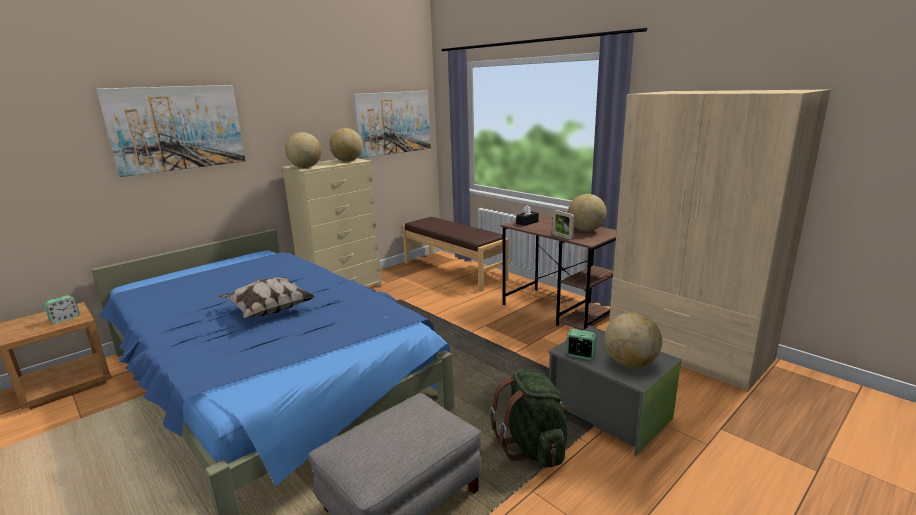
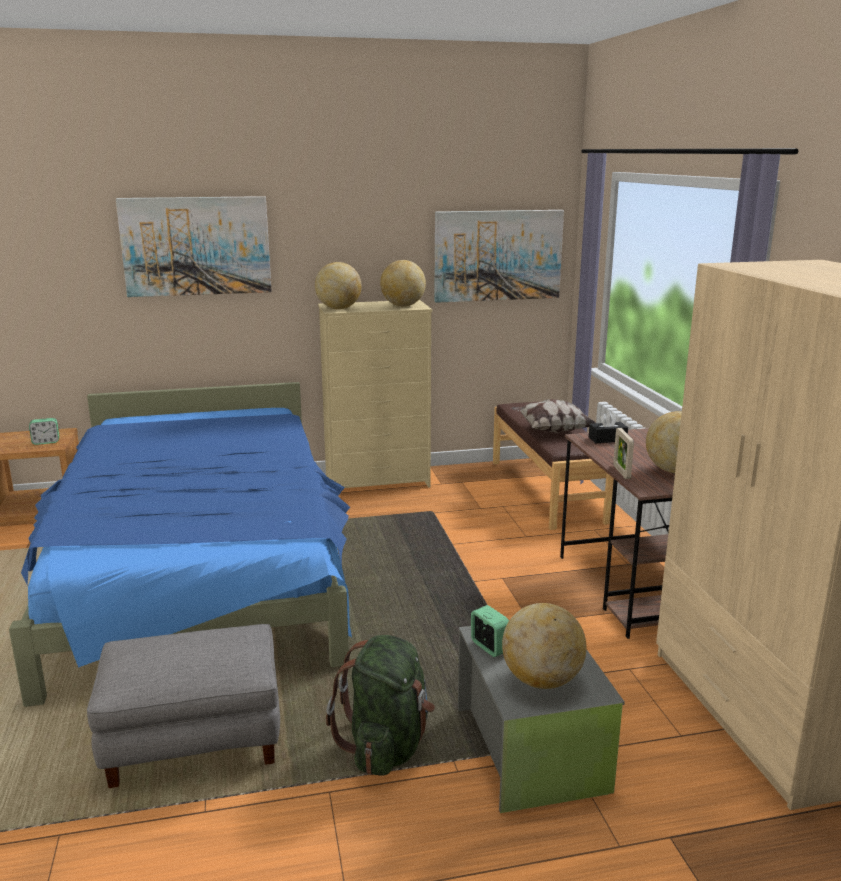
camera: 30 degrees right, 0 degrees up
pillow [219,277,315,318] -> pillow moved to [512,399,595,433]

